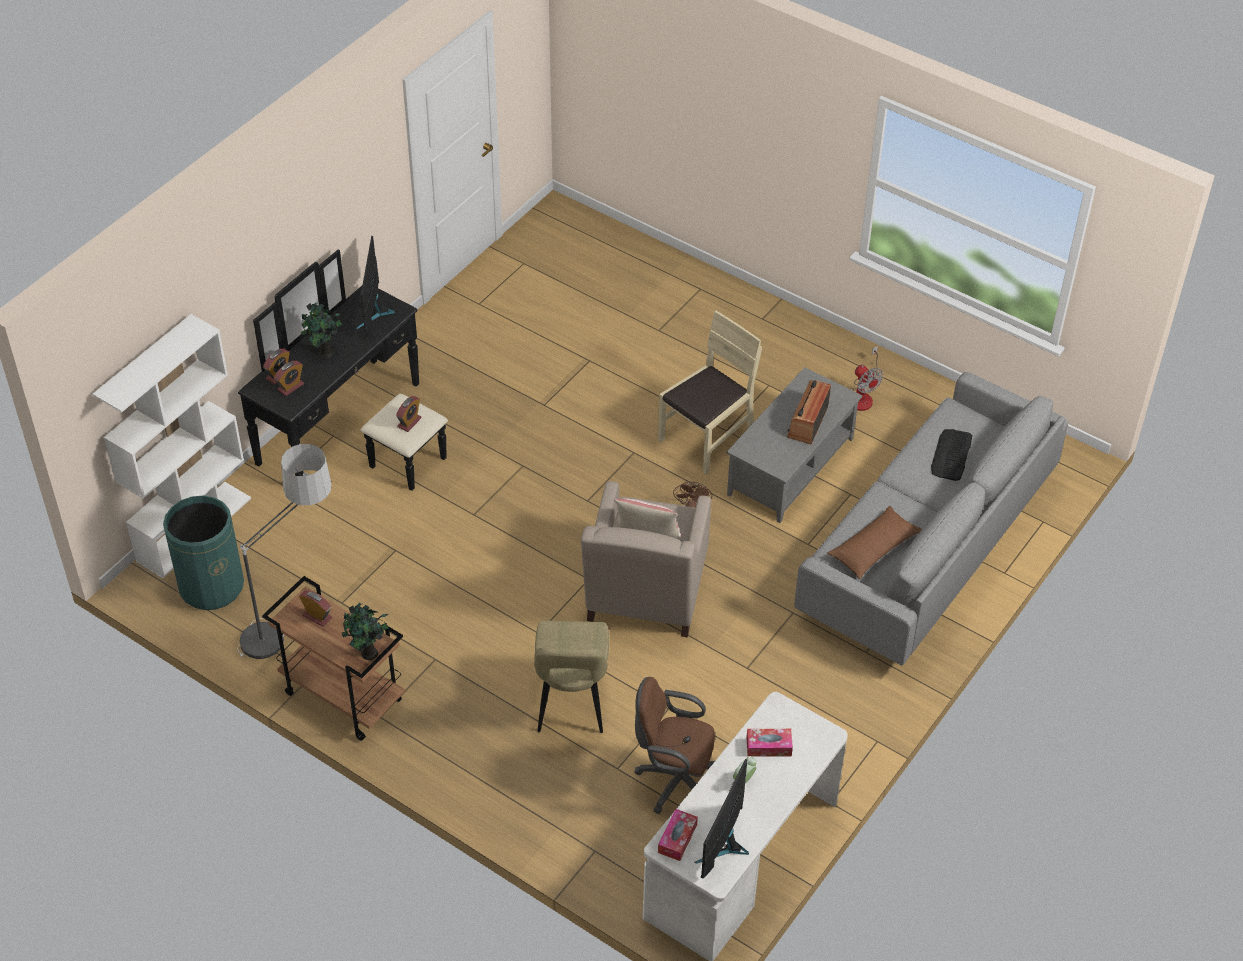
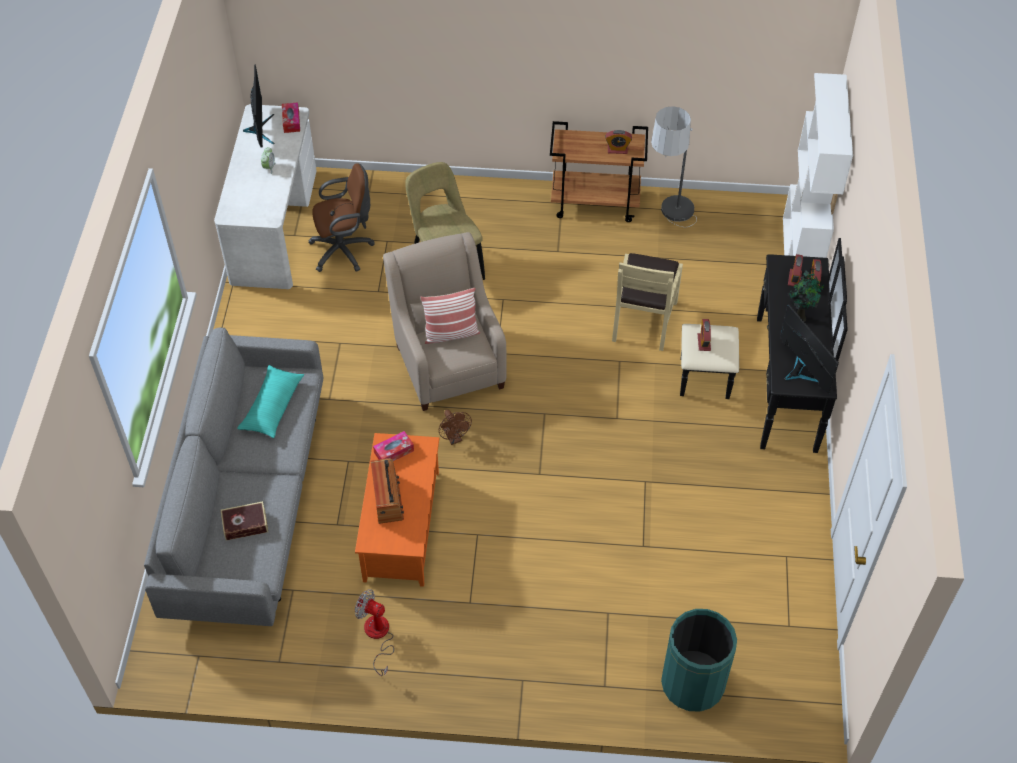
camera: 150 degrees right, 5 degrees up
green trash can [163,495,244,610] -> green trash can moved to [661,609,737,711]
potted plant [342,603,389,660] -> none
beige chair [658,311,762,474] -> beige chair moved to [612,253,683,351]
grey coffee table [727,367,862,523] -> orange coffee table [355,433,439,587]
tissue box [746,729,793,757] -> tissue box moved to [373,431,414,461]
brown pillow [827,506,922,579] -> turquoise pillow [237,365,304,438]
keyboard [931,429,972,481] -> book [221,501,268,541]

